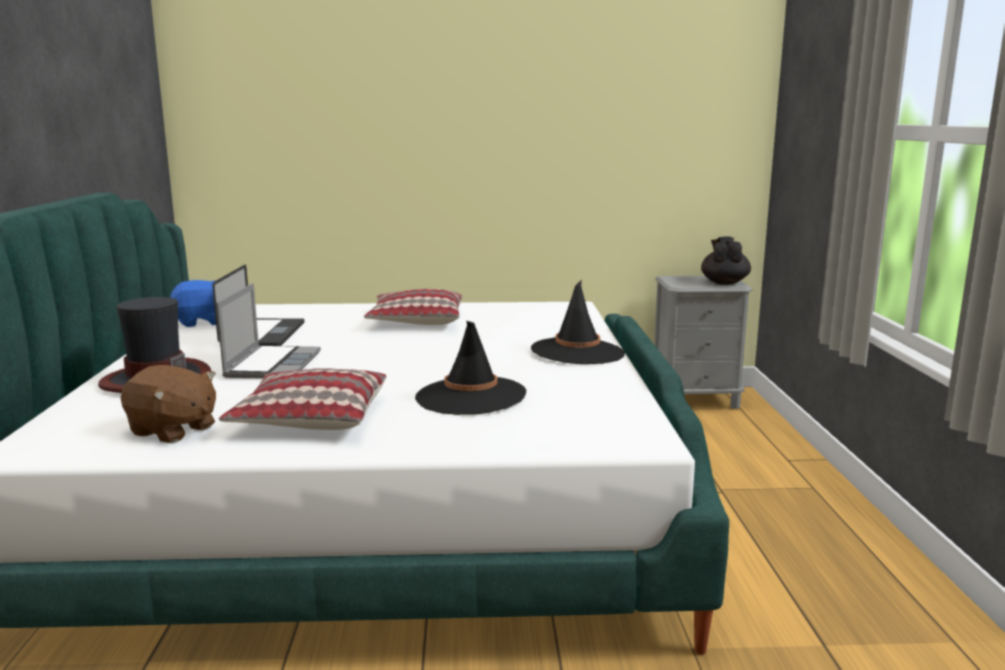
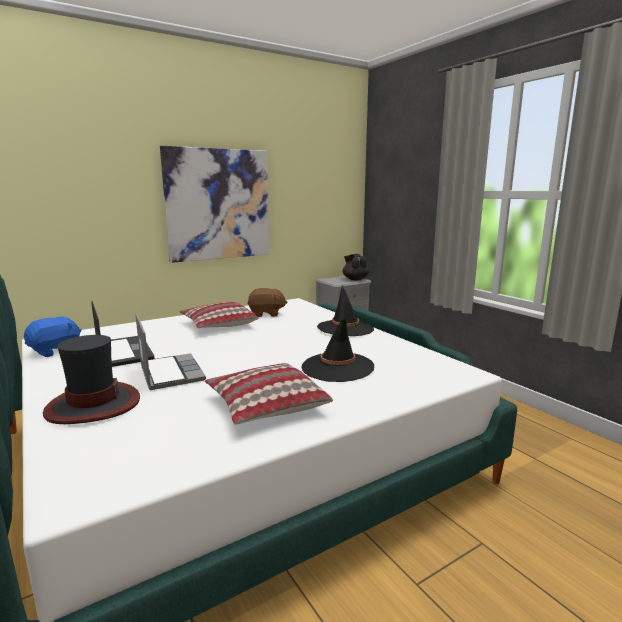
camera: 30 degrees left, 0 degrees up
brown plush toy [121,365,216,443] -> brown plush toy moved to [247,288,288,317]
none -> picture [160,146,270,263]

